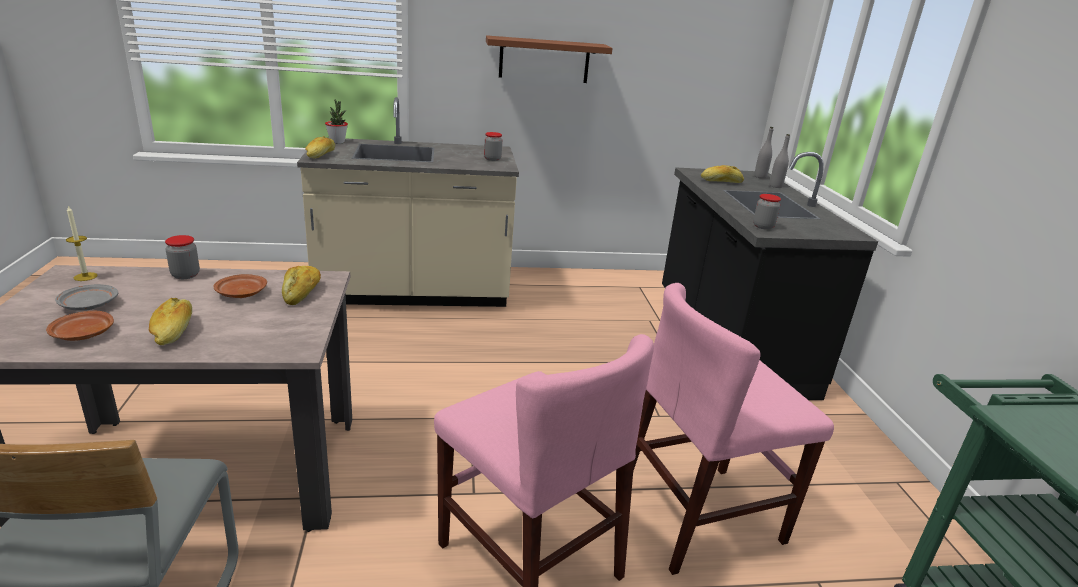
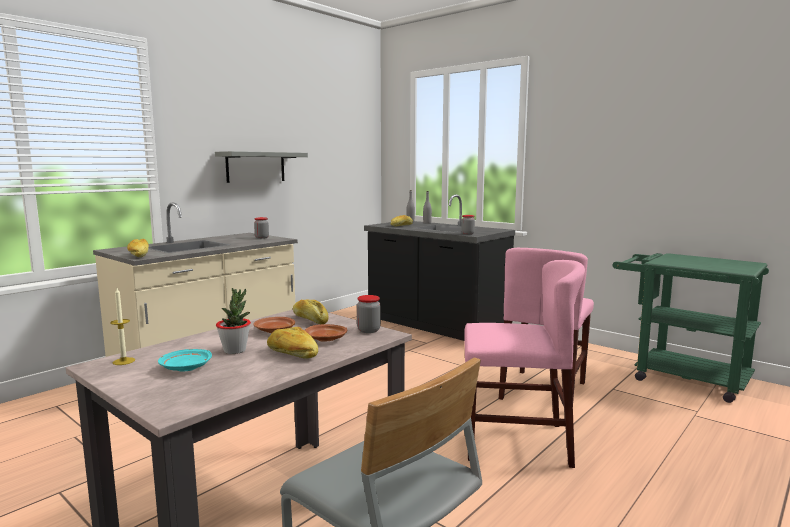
camera: 40 degrees left, 15 degrees down
brown plate [46,311,114,341] -> brown plate moved to [305,324,347,342]
grey plate [55,284,118,311] -> turquoise plate [158,349,212,372]
jar [165,235,200,279] -> jar moved to [357,295,381,333]
potted plant [325,100,348,144] -> potted plant moved to [216,288,251,354]
brown shelf [486,35,613,83] -> grey shelf [215,151,308,183]

